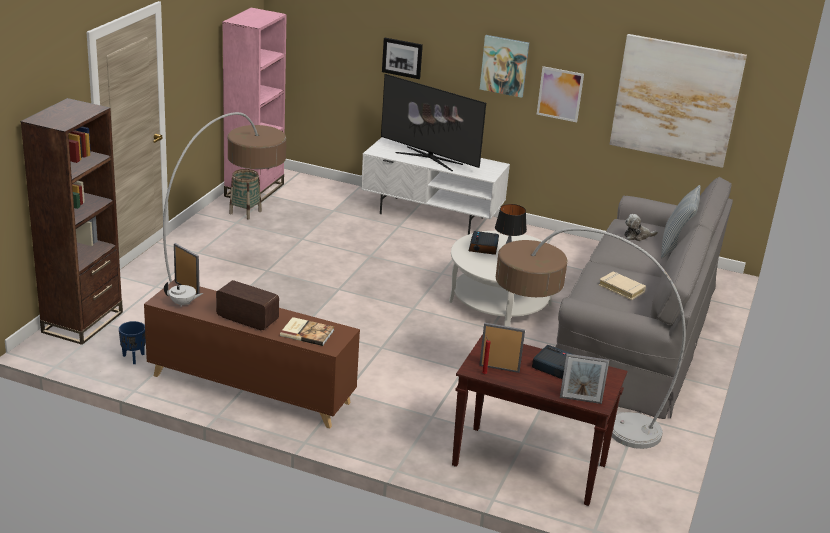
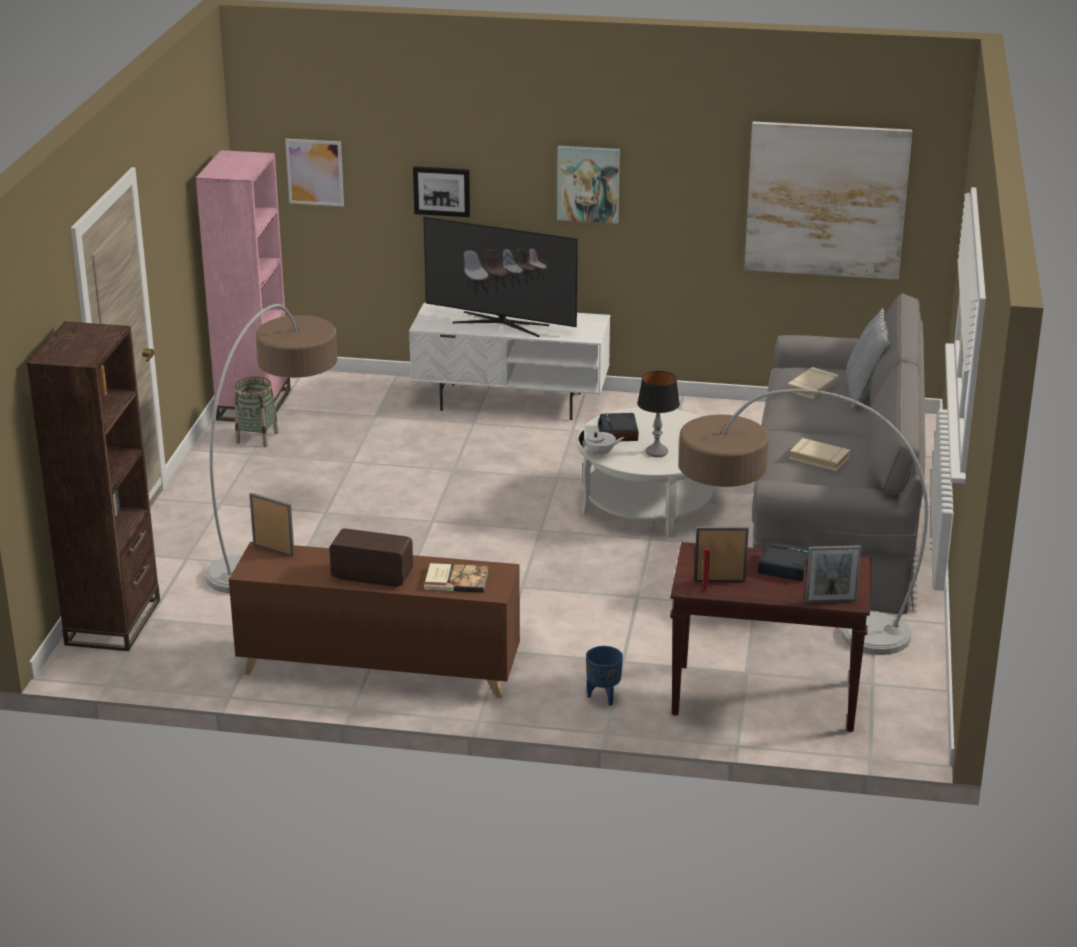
camera: 10 degrees left, 0 degrees up
blue planter [119,321,146,364] -> blue planter moved to [586,646,623,706]
white teapot [164,282,203,307] -> white teapot moved to [579,430,625,457]
picture [537,66,584,122] -> picture moved to [285,139,344,206]
plush toy [624,214,658,241] -> beige book [788,367,838,399]

